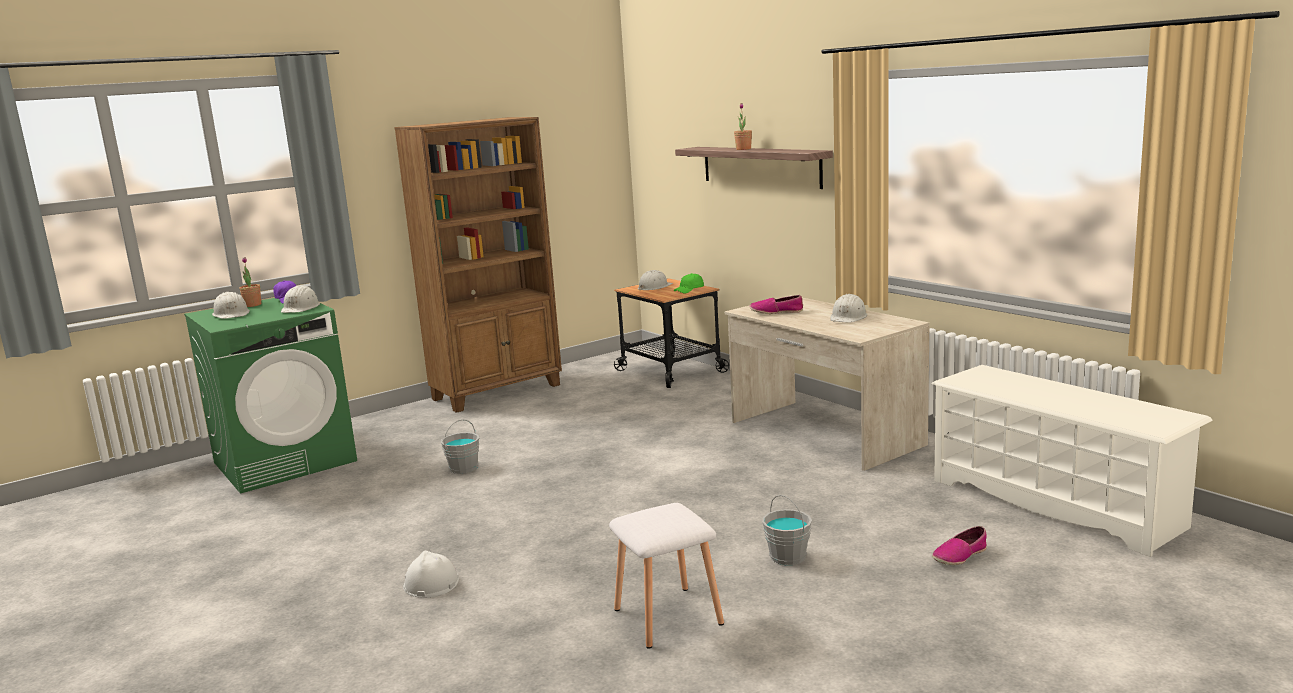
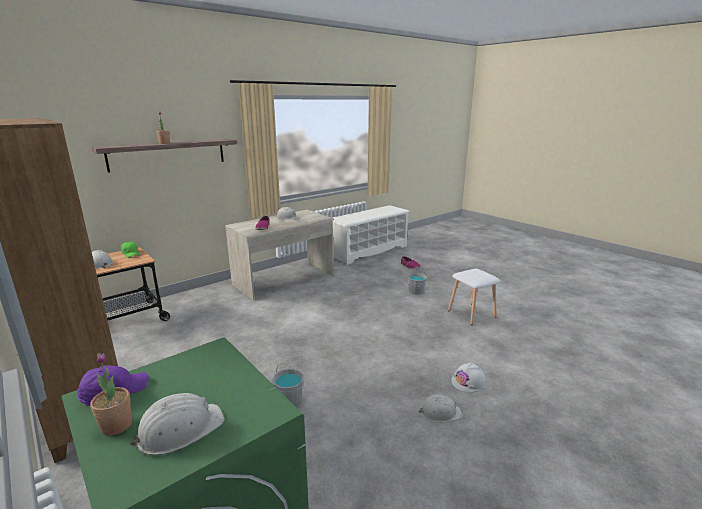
camera: 95 degrees left, 5 degrees up
white hard hat [281,285,320,313] -> white hard hat moved to [419,395,463,423]

